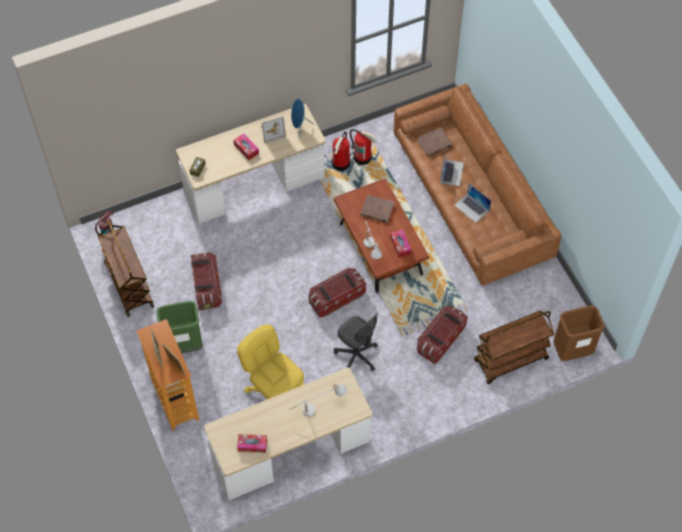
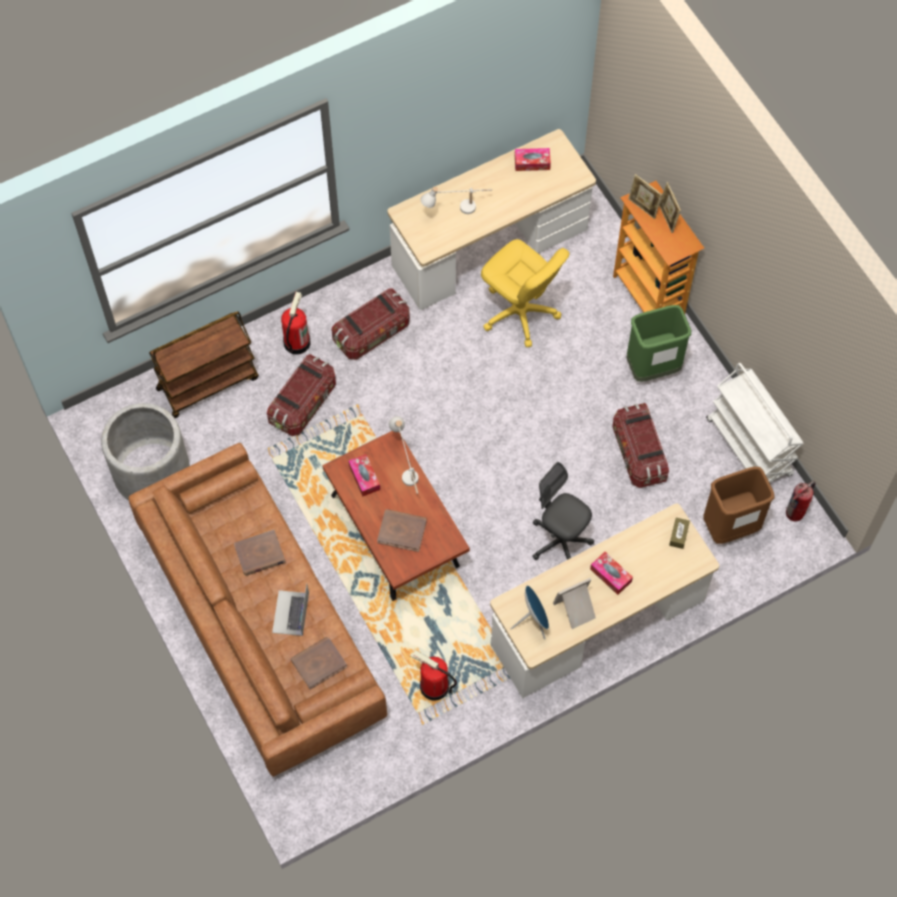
camera: 175 degrees right, 5 degrees up
brown cart [98,220,154,317] -> white cart [706,363,804,483]
storage box [309,268,366,318] -> storage box moved to [331,288,410,360]
fire extinguisher [332,131,350,171] -> fire extinguisher moved to [281,292,311,355]
grey office chair [334,314,378,371] -> grey office chair moved to [532,462,594,560]
laptop [454,183,491,223] -> brown book [234,530,285,576]
brown trash can [554,305,604,361] -> brown trash can moved to [704,467,774,544]
none -> grey planter [101,403,190,501]

